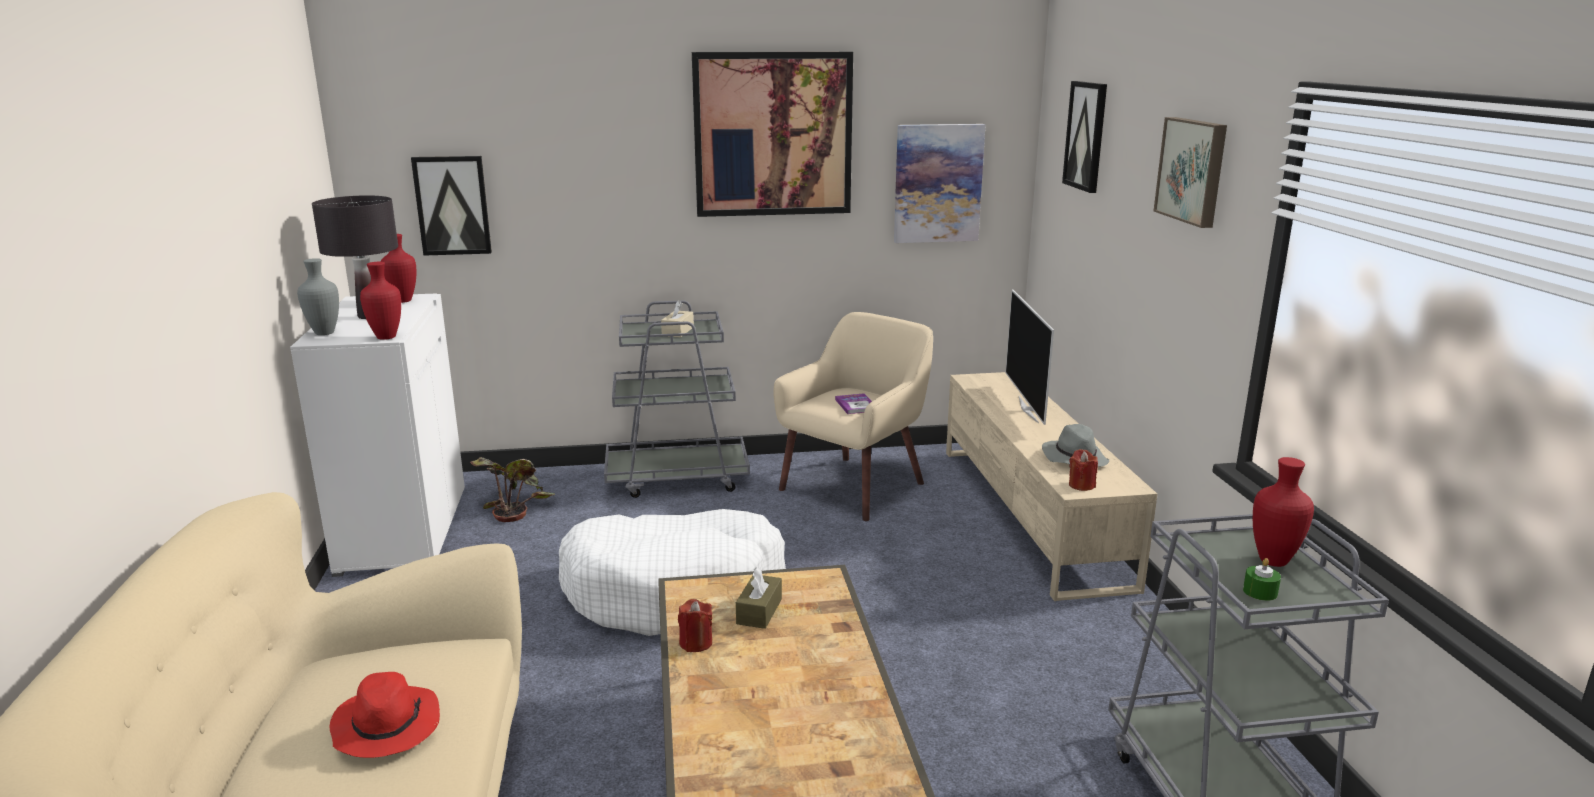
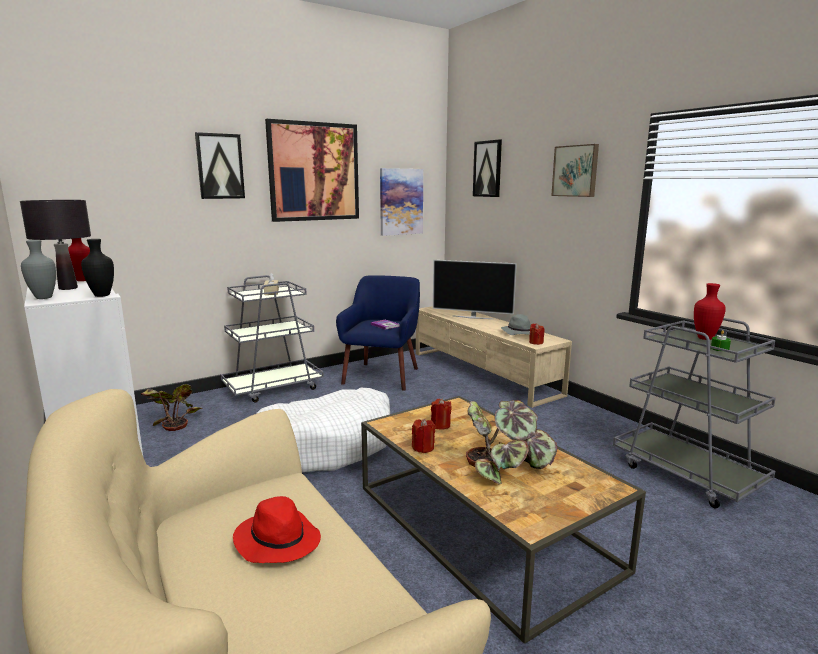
camera: 25 degrees left, 5 degrees down
red vase [360,262,401,340] -> black vase [81,239,114,297]
picture [411,156,492,256] -> picture moved to [195,132,245,199]
brown tissue box [736,567,782,629] -> red candle [431,398,452,429]
beige armchair [773,312,933,521] -> blue armchair [336,275,420,391]
television [1006,290,1054,425] -> television turned 45 degrees counterclockwise [433,260,517,319]
none -> potted plant [466,400,557,485]

